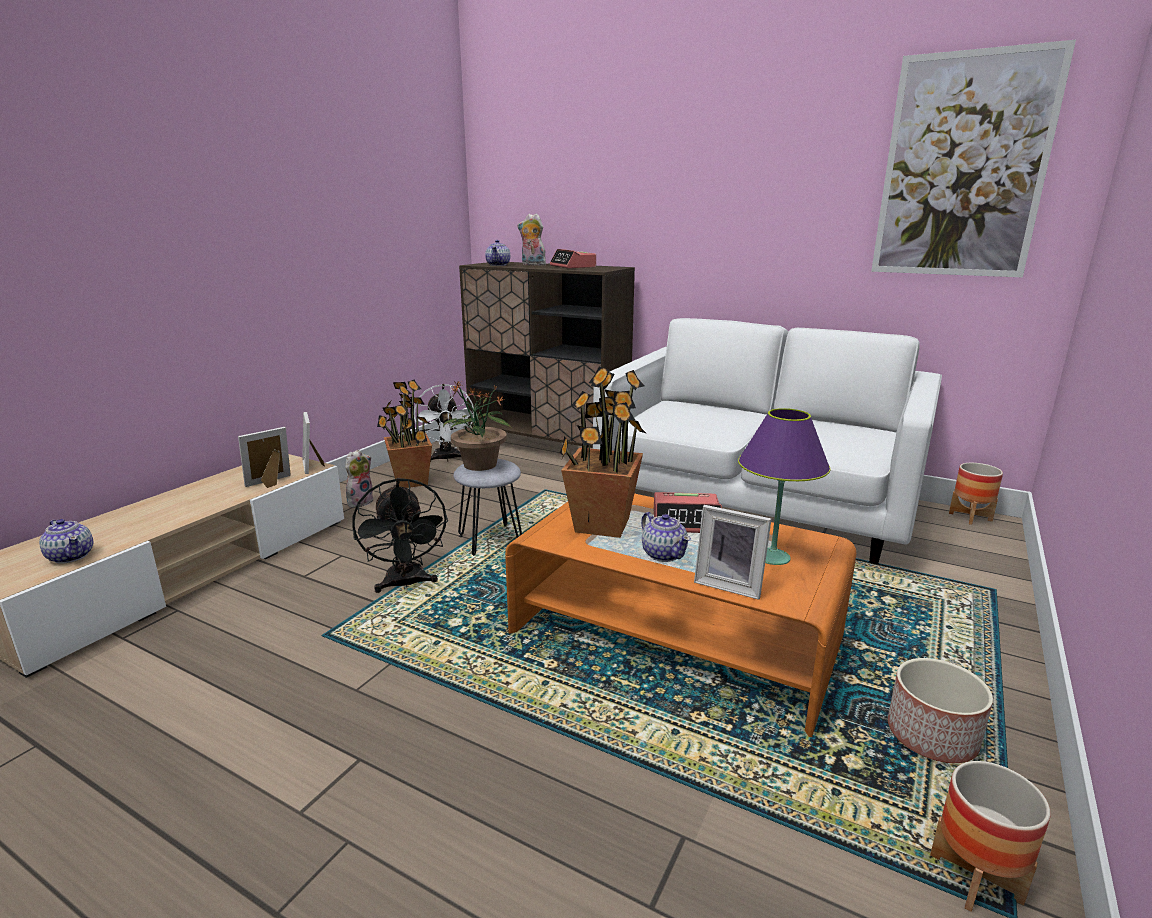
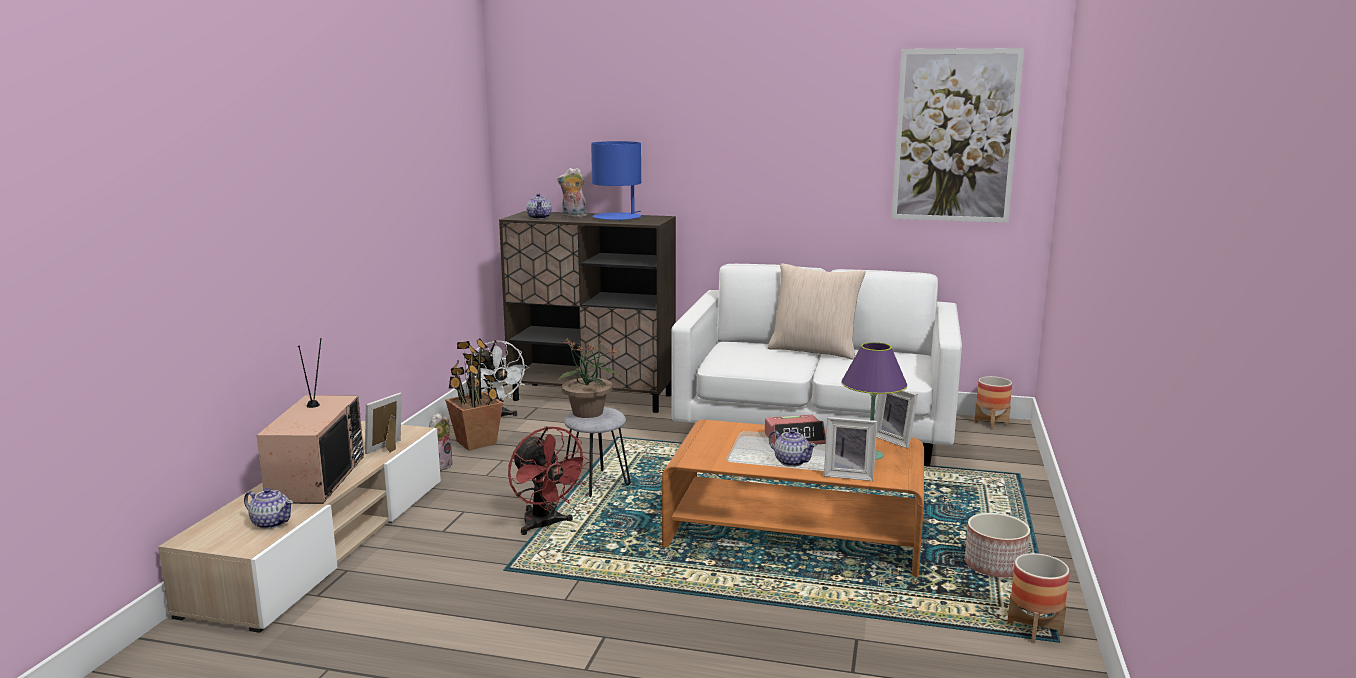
camera: 15 degrees left, 5 degrees down
picture frame [302,412,325,474] -> picture frame moved to [874,390,918,449]
black fan [352,478,448,593] -> red fan [508,426,590,535]
alarm clock [550,249,596,269] -> blue table lamp [591,141,641,222]
potted plant [560,367,647,538] -> none
none -> television [257,338,364,504]
none -> beige pillow [768,263,866,360]

